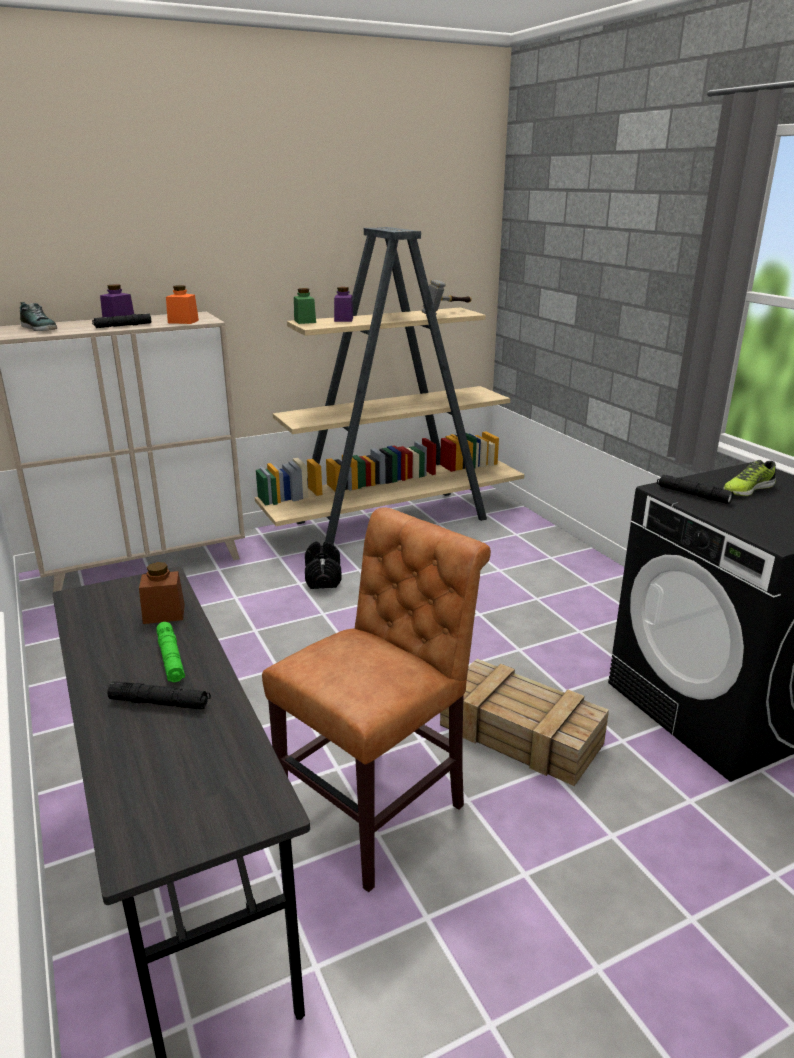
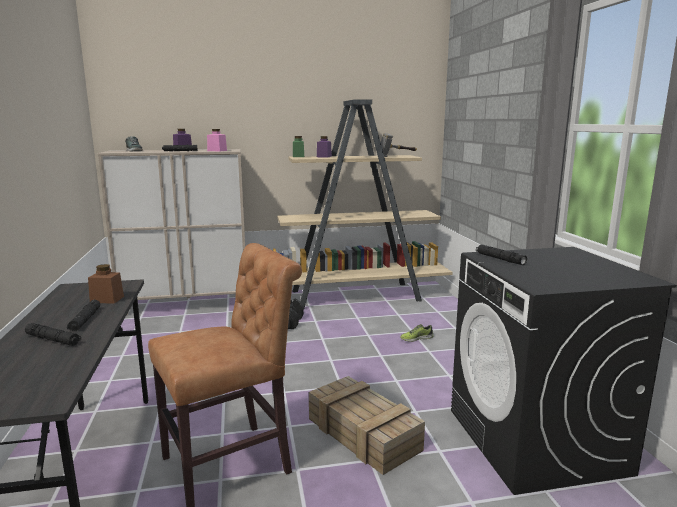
camera: 15 degrees right, 10 degrees down
green flashlight [156,622,185,682] -> black flashlight [67,300,100,331]
orange jar [166,285,199,324] -> pink jar [207,129,227,151]
shoe [723,460,776,496] -> shoe moved to [400,324,434,342]

